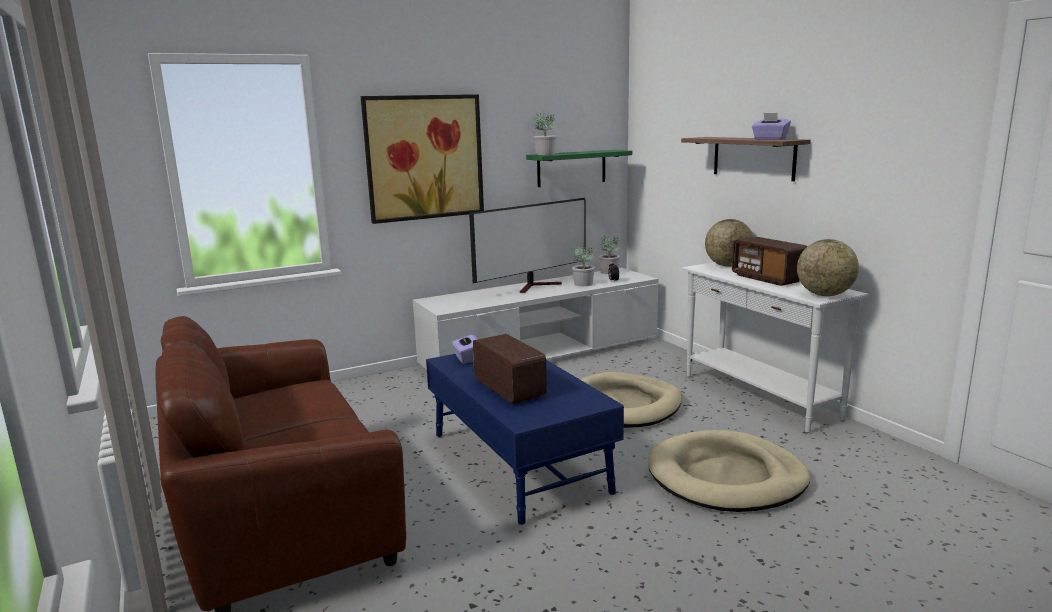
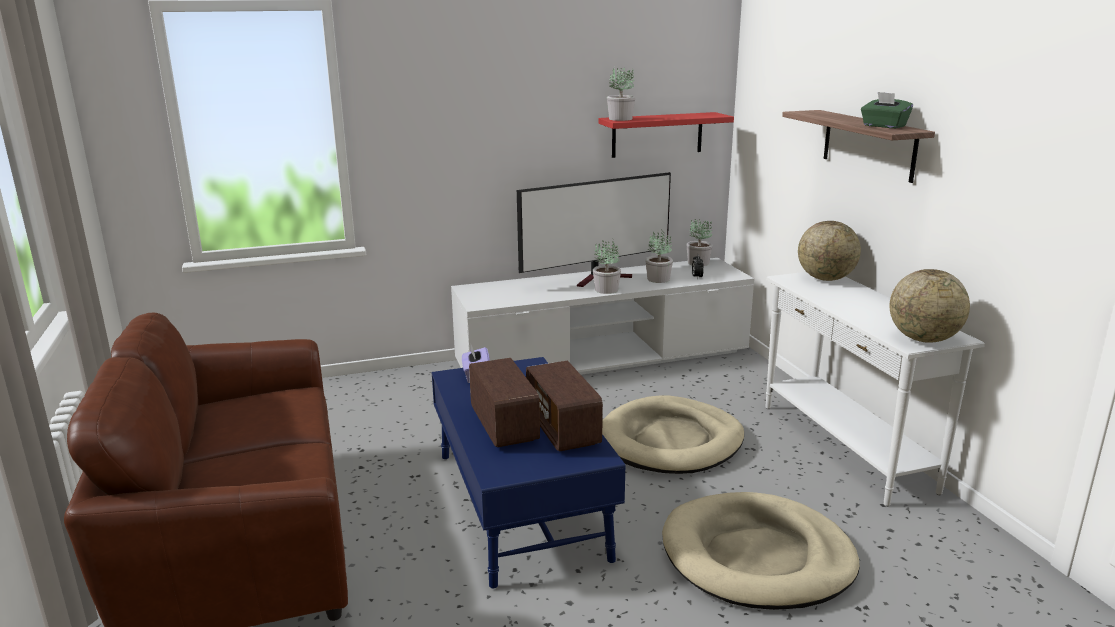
camera: 10 degrees right, 5 degrees up
picture [361,94,484,224] -> none
green shelf [526,150,632,187] -> red shelf [598,112,734,158]
radio [732,237,807,286] -> radio moved to [526,361,603,452]
purple tissue box [752,113,791,140] -> green tissue box [861,92,913,128]
none -> potted plant [593,240,621,294]

